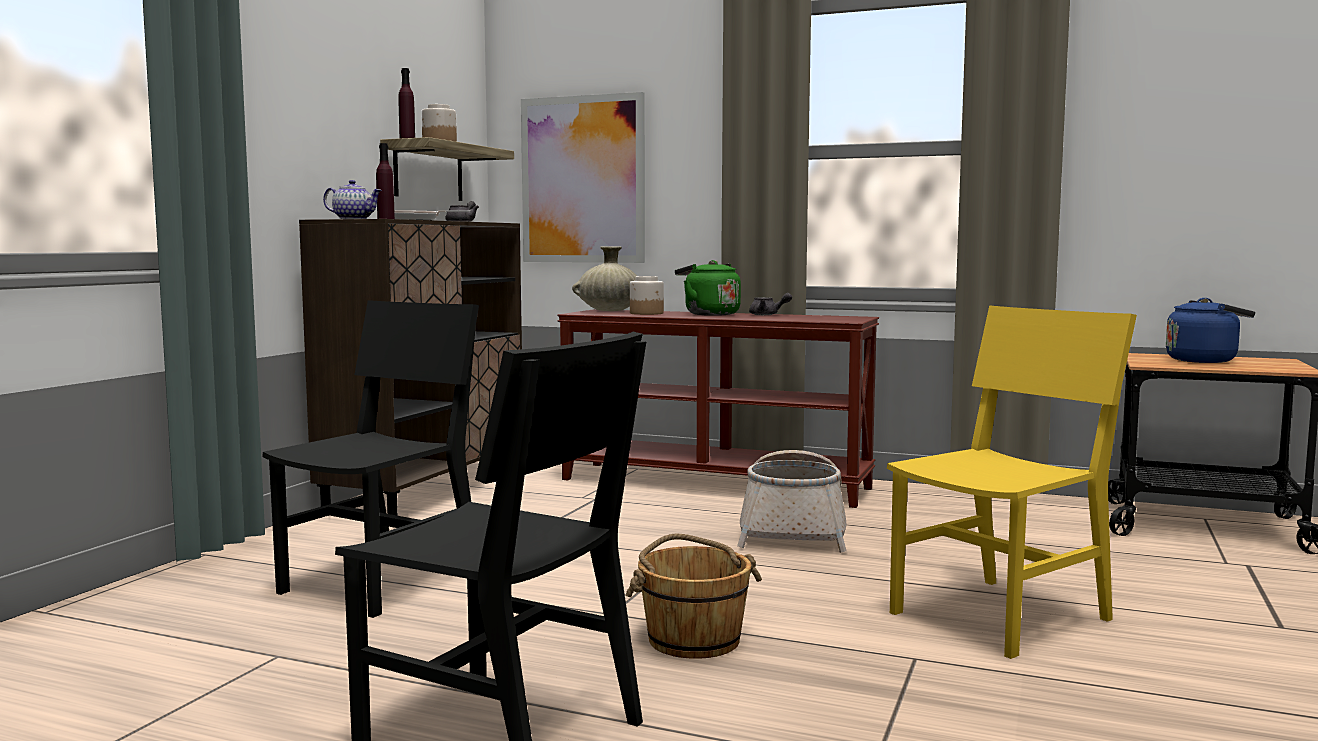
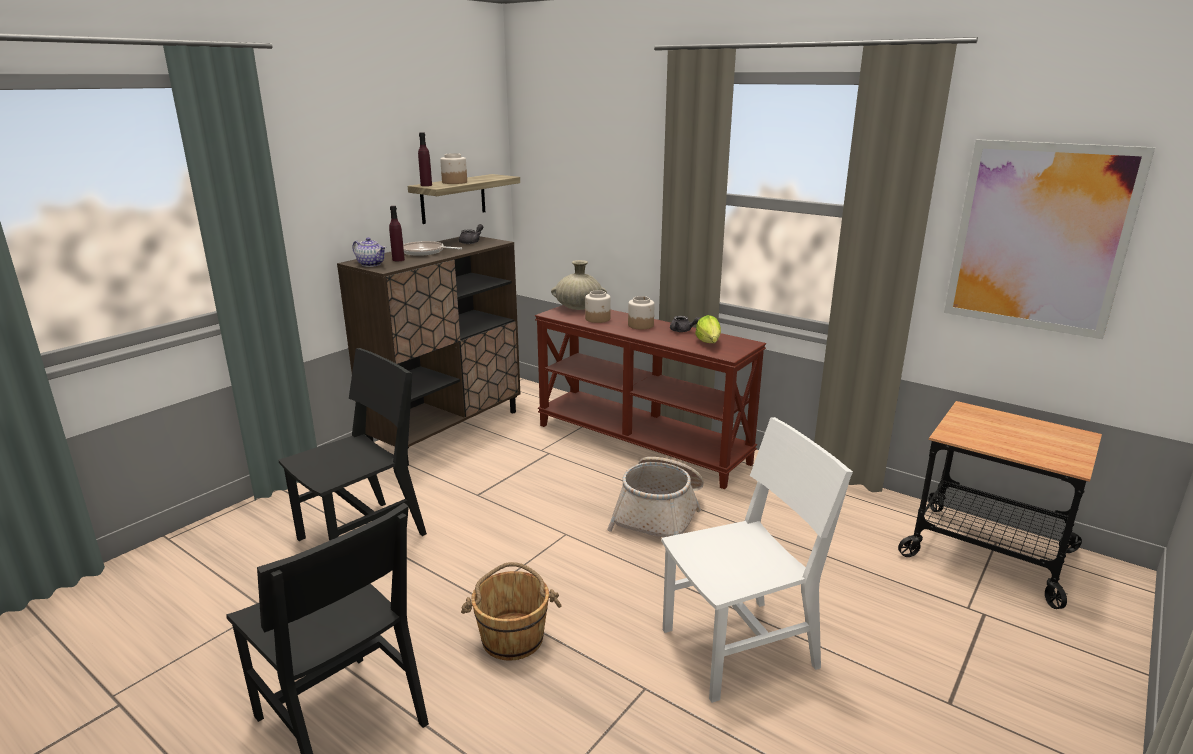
camera: 15 degrees right, 15 degrees up
picture [521,92,645,263] -> picture moved to [944,140,1155,339]
green kettle [675,260,741,316] -> jar [628,296,654,329]
yellow chair [887,305,1137,659] -> white chair [661,417,853,703]
blue kettle [1166,298,1255,363] -> none
none -> lettuce [695,315,721,343]

